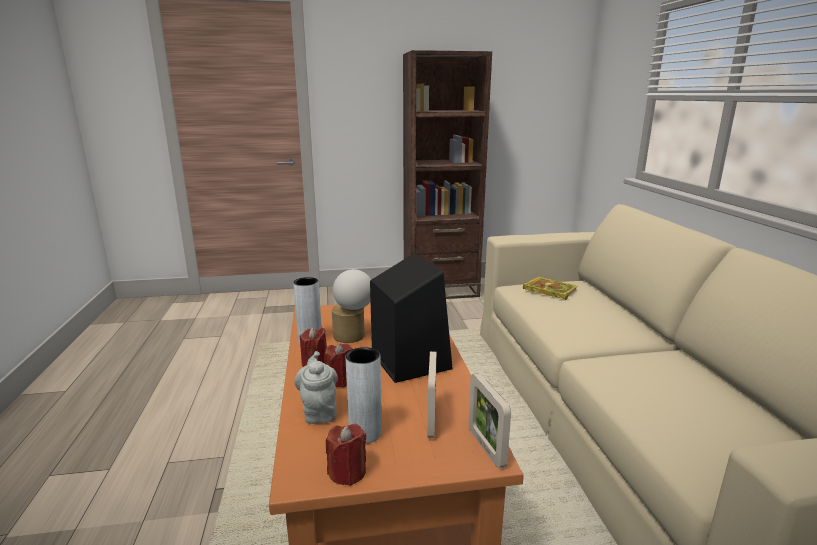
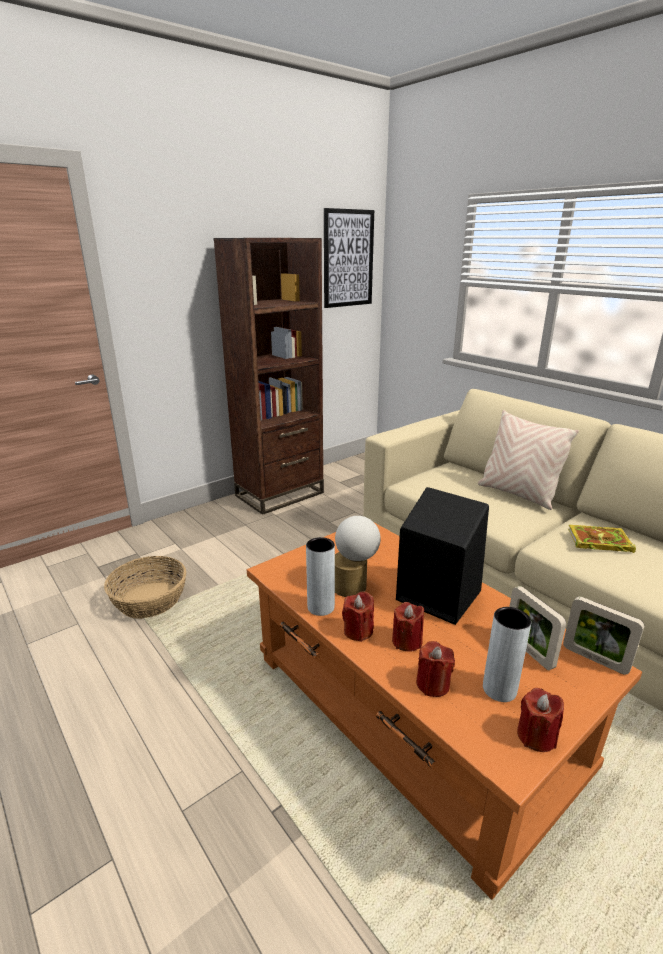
camera: 30 degrees left, 5 degrees up
grey teapot [294,351,338,424] -> red candle [416,641,455,697]
book [523,277,578,300] -> book moved to [568,525,636,553]
none -> basket [104,556,187,619]
none -> picture [324,208,374,308]
none -> beige pillow [478,410,579,510]

